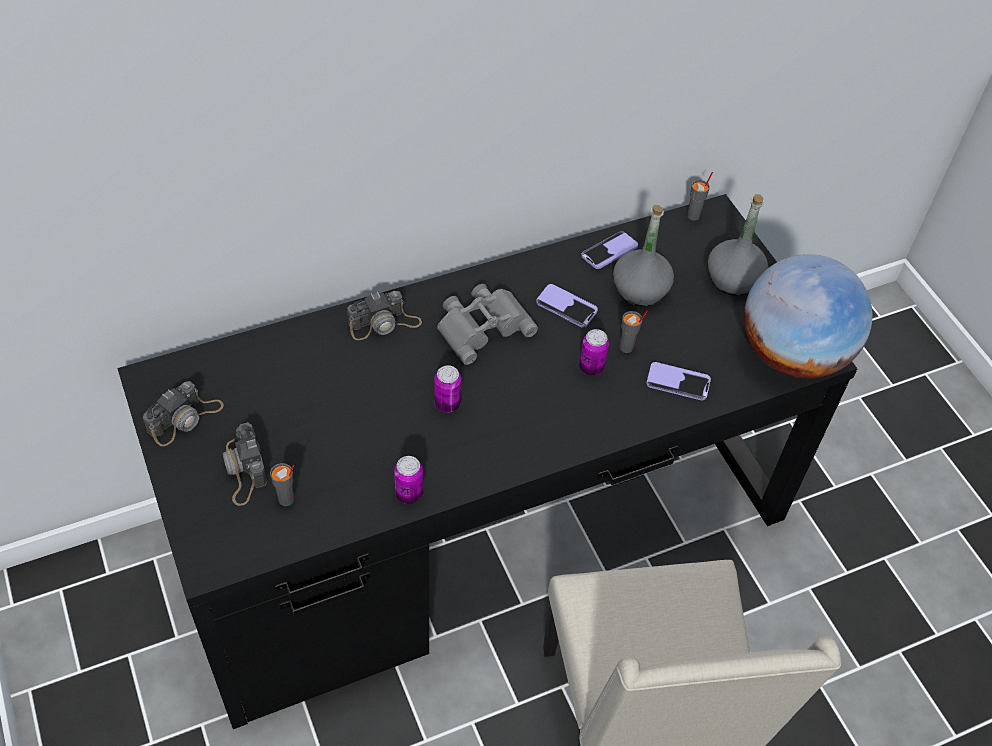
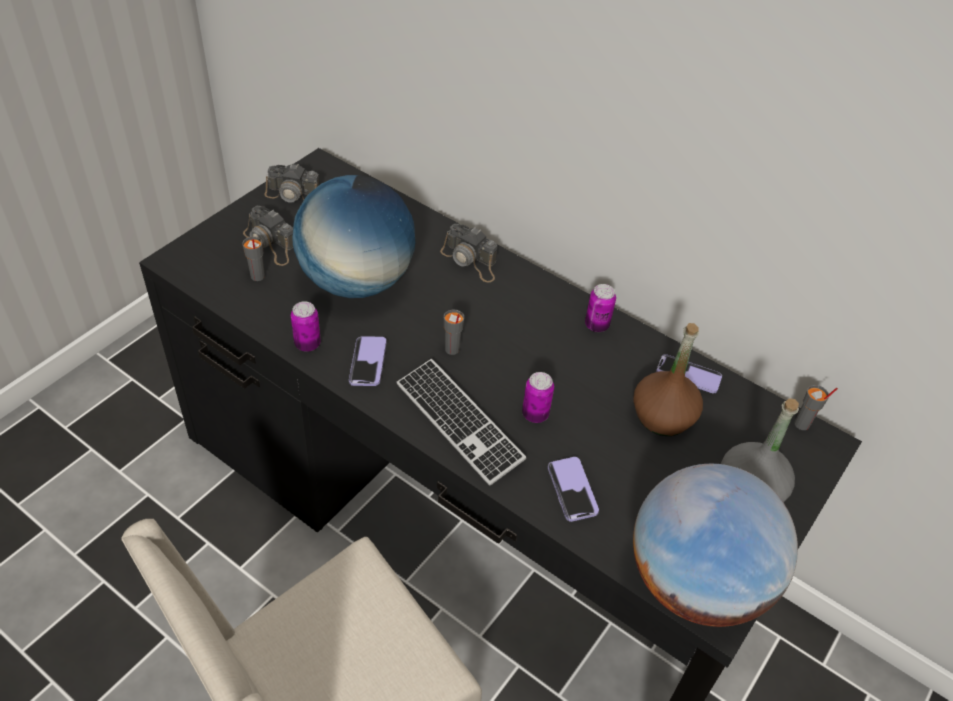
camera: 60 degrees right, 5 degrees down
camera [222,422,268,506] -> camera turned 90 degrees counterclockwise [243,206,293,266]
can [434,365,461,413] -> can moved to [585,284,616,332]
grey binoculars [437,284,538,365] -> none
phone [536,284,598,328] -> phone moved to [349,336,387,386]
grey bottle [613,205,674,307] -> brown bottle [633,323,703,436]
grey cup [619,311,648,353] -> grey cup moved to [444,309,464,355]
none -> globe [293,175,415,298]
none -> keyboard [396,359,526,486]

